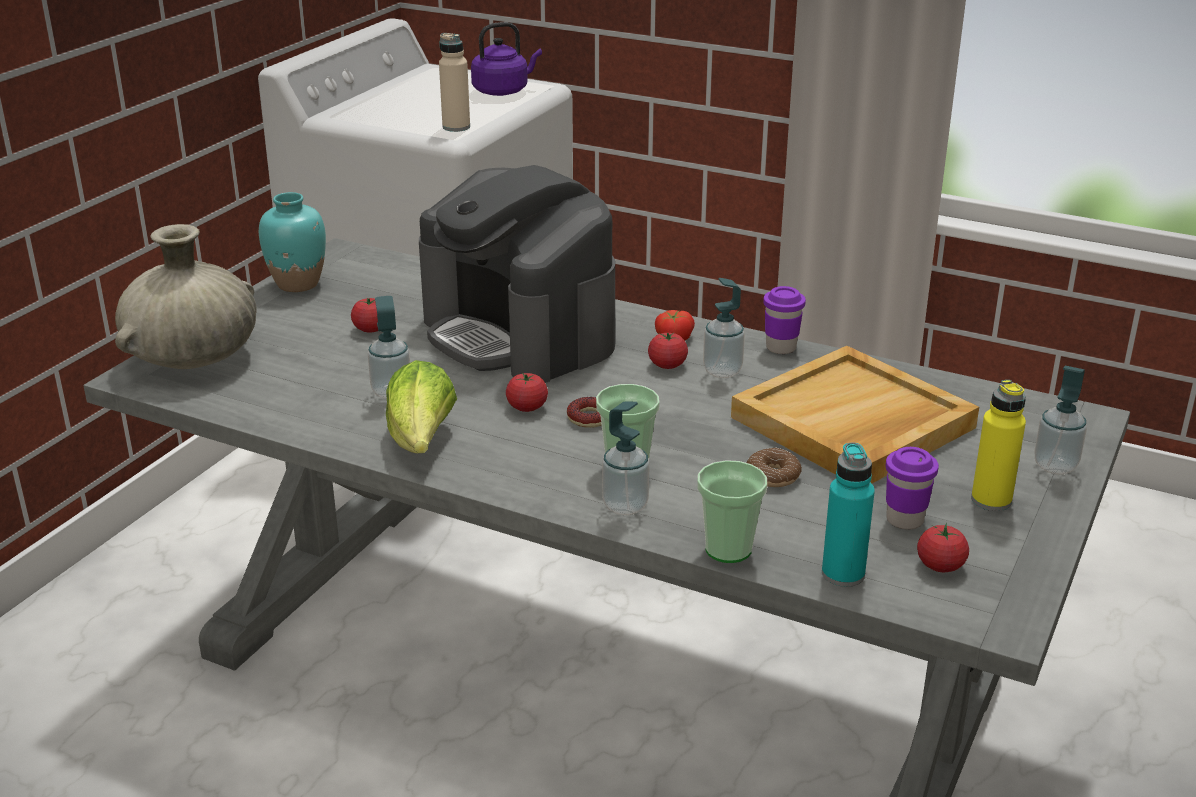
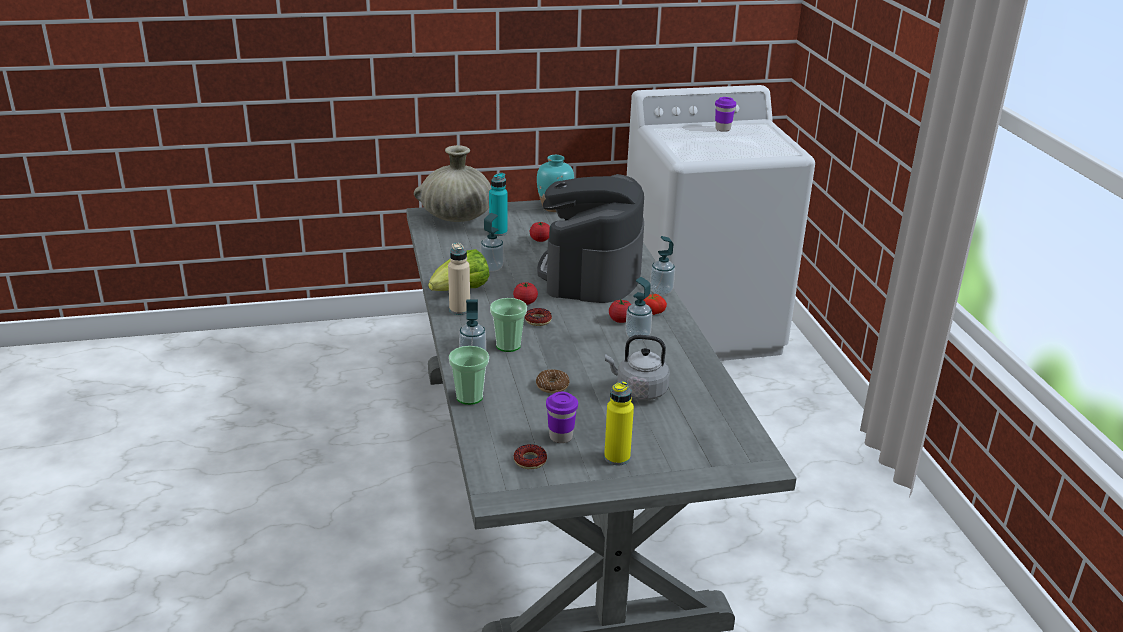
camera: 50 degrees right, 0 degrees up
beige bottle [439,33,470,132] -> beige bottle moved to [448,243,470,315]
purple kettle [471,22,542,96] -> none
beige tray [731,346,979,483] -> grey kettle [605,335,670,401]
purple cup [763,286,806,354] -> purple cup moved to [715,97,736,132]
turquoise bottle [822,443,875,587] -> turquoise bottle moved to [489,173,508,236]
tomato [917,523,969,572] -> donut [514,444,547,469]
soap dispenser [1035,366,1087,475] -> soap dispenser moved to [650,236,675,296]

